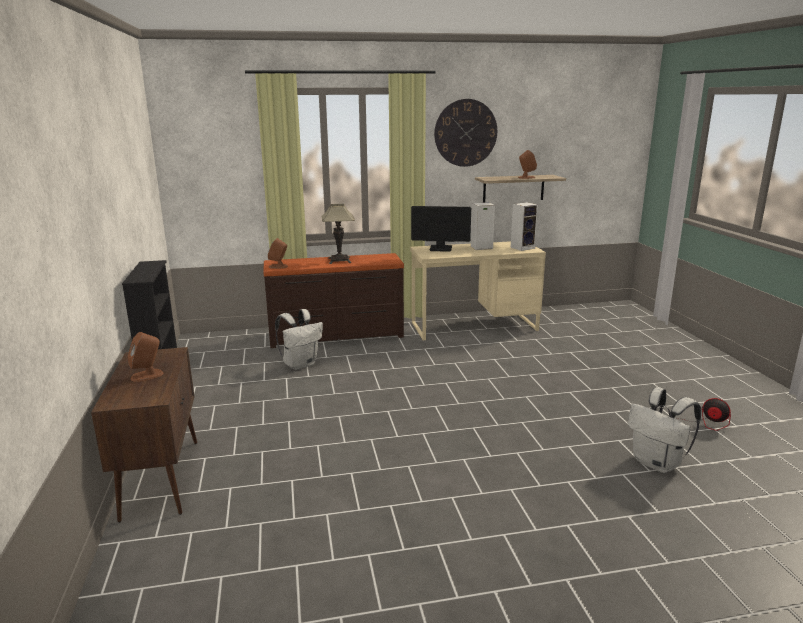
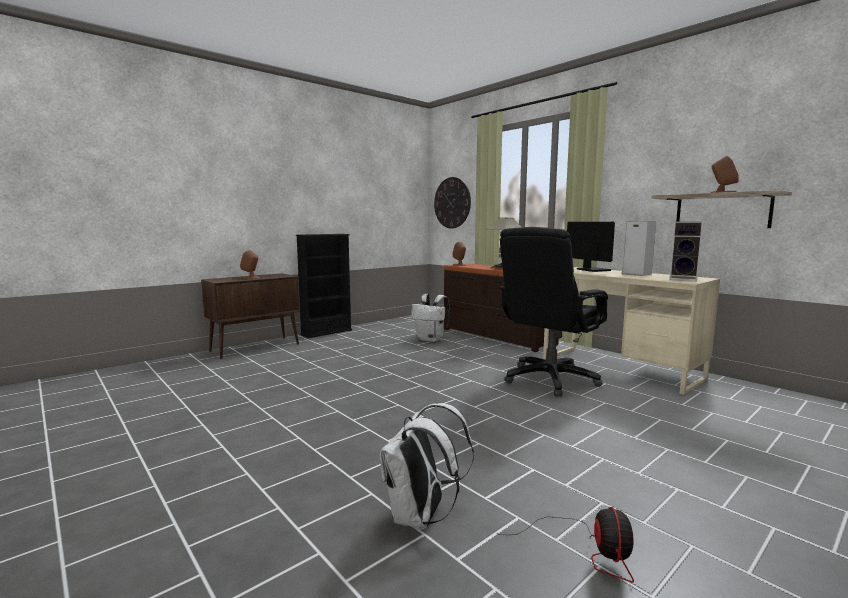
camera: 60 degrees right, 10 degrees down
wall clock [434,99,497,167] -> wall clock moved to [434,177,471,229]
none -> black office chair [499,227,608,397]

